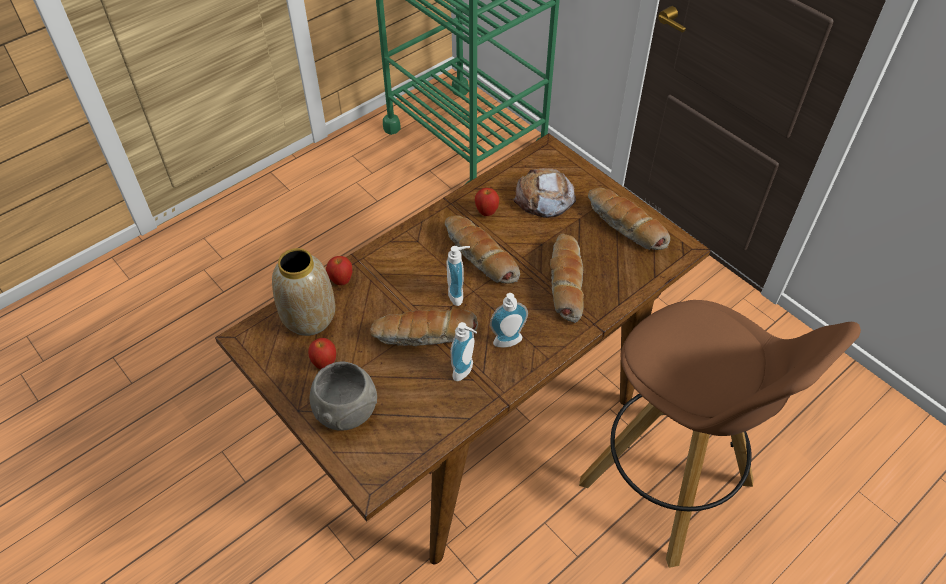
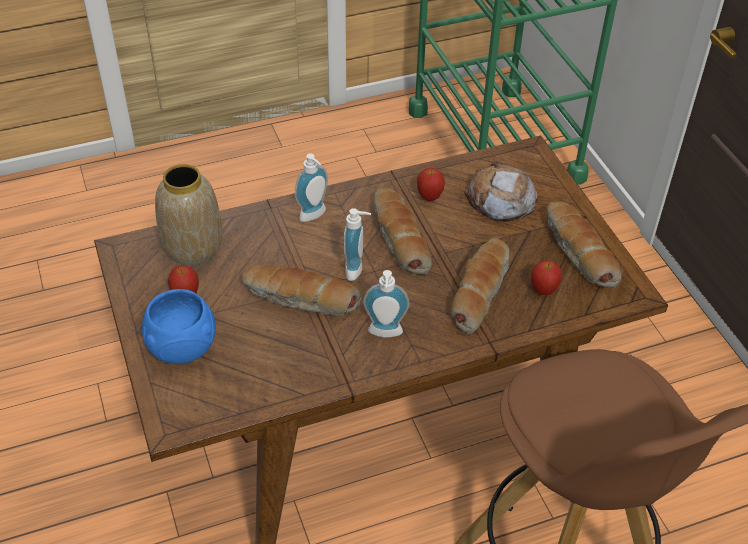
camera: 20 degrees right, 5 degrees down
grey bowl [310,362,377,431] -> blue bowl [142,289,216,364]
apple [326,256,352,285] -> apple moved to [531,260,562,295]
soap dispenser [450,322,477,381] -> soap dispenser moved to [295,153,328,222]

